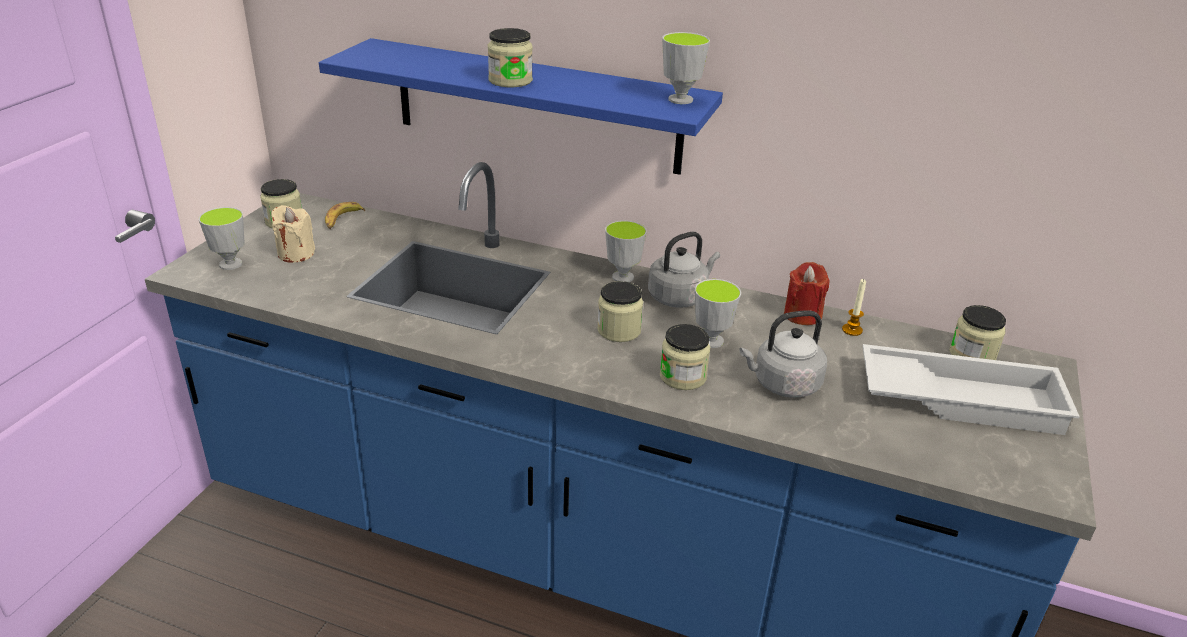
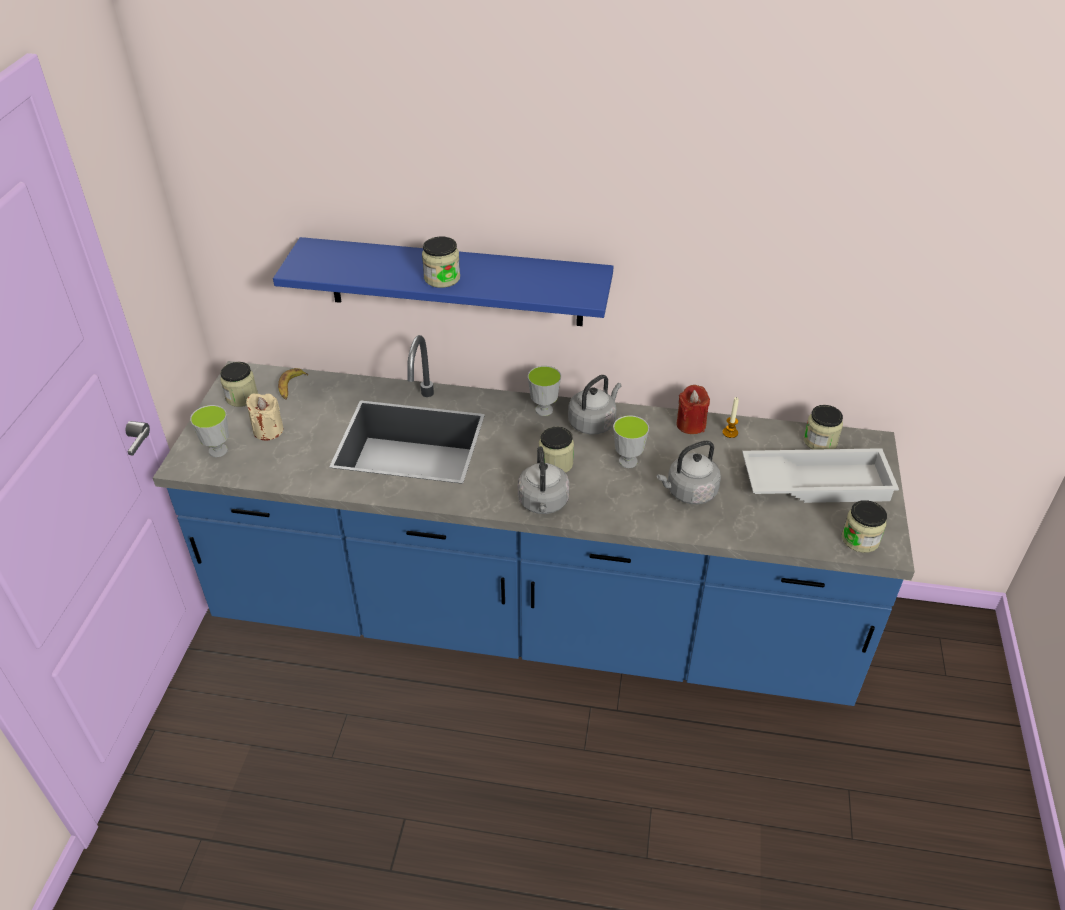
camera: 10 degrees left, 10 degrees up
jar [660,324,710,390] -> jar moved to [842,500,887,553]
cup [662,32,710,104] -> none
none -> grey kettle [518,446,570,514]

